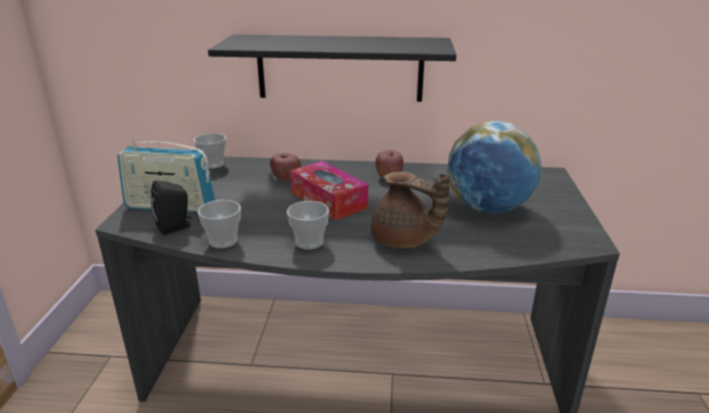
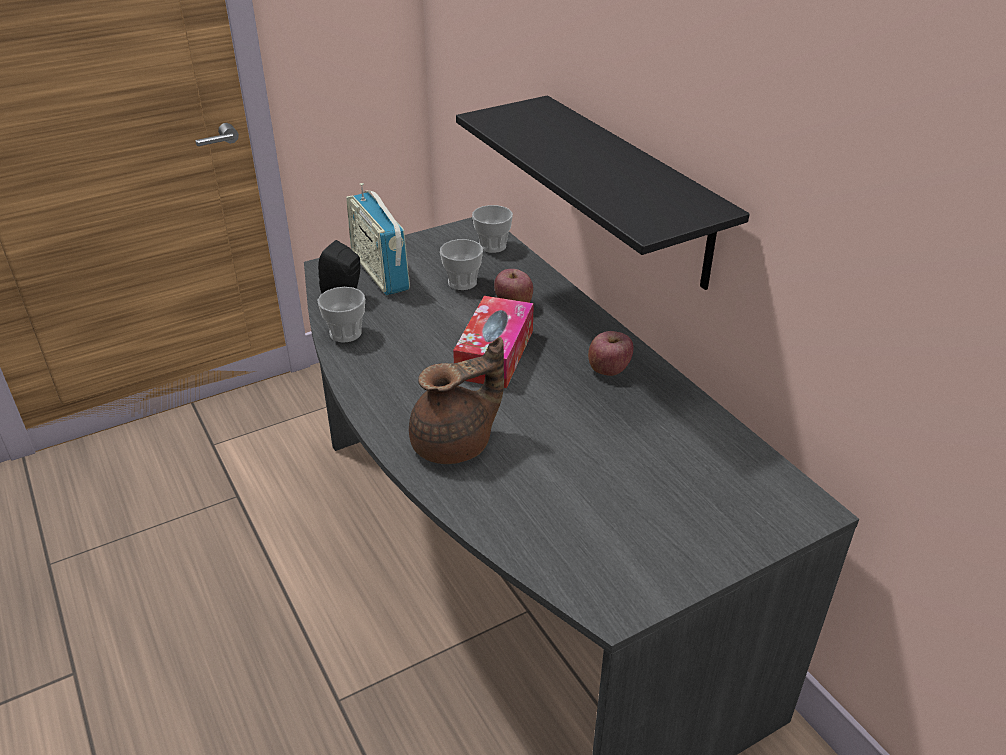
camera: 55 degrees right, 10 degrees up
cup [287,201,329,250] -> cup moved to [440,239,483,290]
brown teapot [371,172,450,248] -> brown teapot turned 120 degrees counterclockwise [409,337,504,464]
globe [447,121,542,213] -> none

